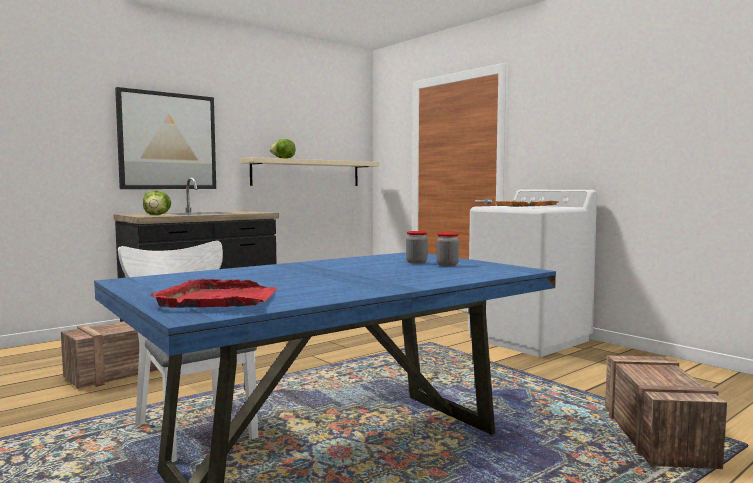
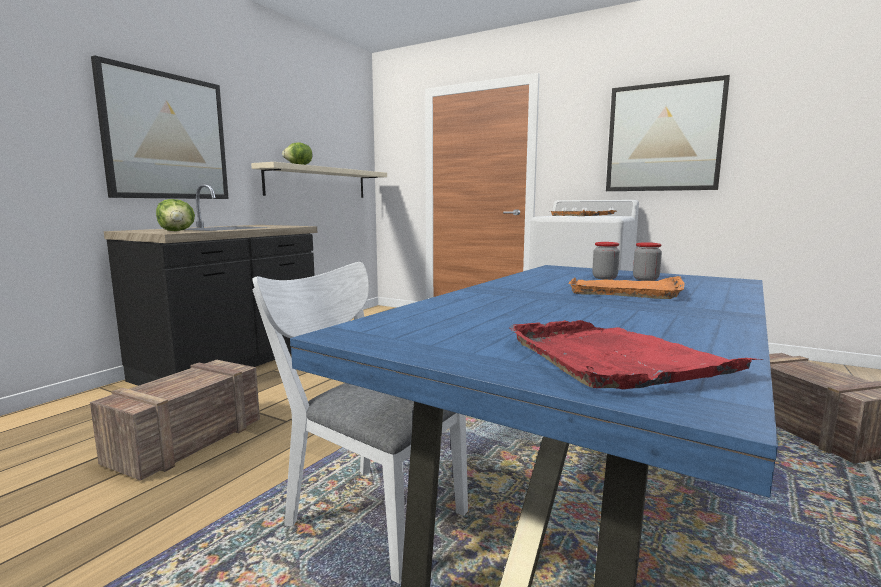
camera: 20 degrees left, 5 degrees up
none -> orange tray [568,276,685,299]
none -> picture [606,75,730,191]

